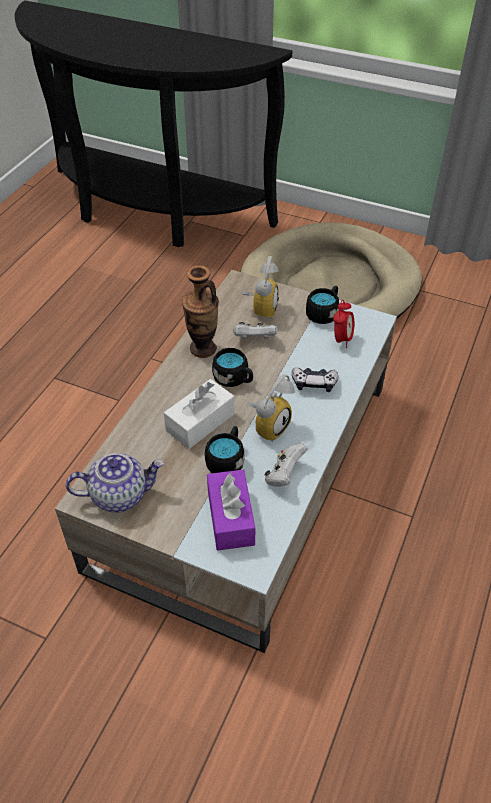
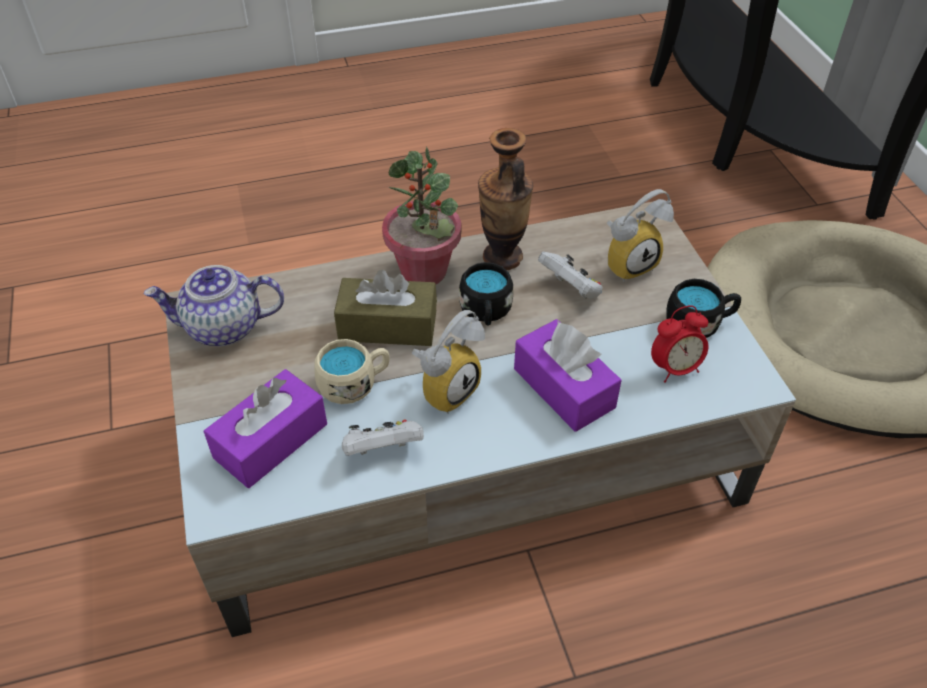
camera: 50 degrees right, 0 degrees up
teapot [66,453,164,512] -> teapot turned 135 degrees clockwise [144,265,284,346]
white tissue box [164,379,234,449] -> brown tissue box [334,270,437,346]
black mug [205,426,245,473] -> beige mug [315,339,390,404]
alarm clock [247,374,295,442] -> alarm clock turned 45 degrees counterclockwise [412,310,485,414]
game controller [292,367,338,392] -> purple tissue box [514,319,621,432]
none -> potted plant [382,147,461,284]

